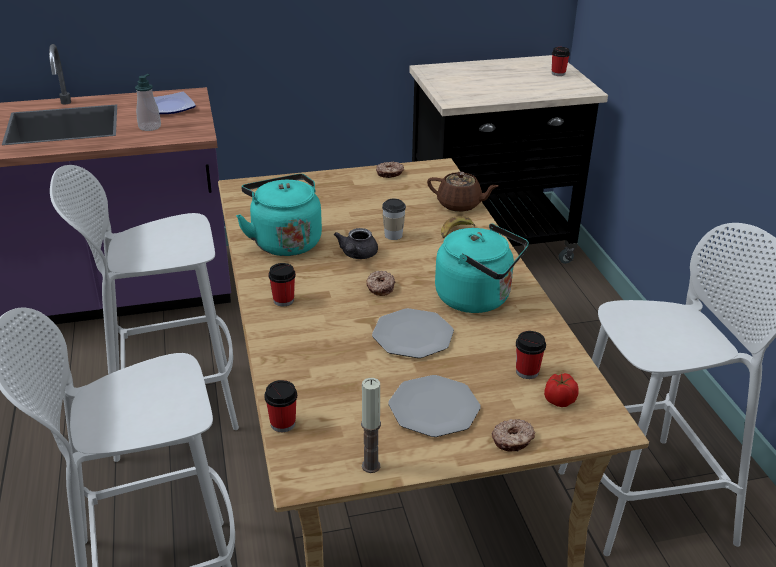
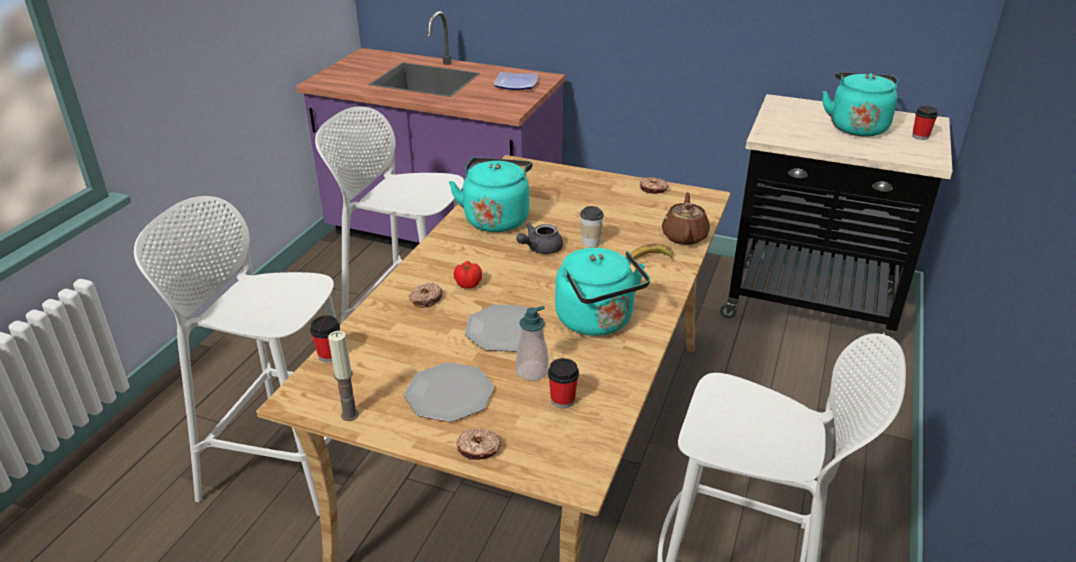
camera: 35 degrees right, 0 degrees up
soap dispenser [135,74,161,131] -> soap dispenser moved to [516,306,549,381]
cup [268,263,296,306] -> none
donut [366,271,395,296] -> donut moved to [409,283,443,308]
brown teapot [427,171,499,212] -> brown teapot turned 135 degrees counterclockwise [662,192,710,245]
tomato [544,373,579,407] -> tomato moved to [454,261,482,289]
none -> turquoise kettle [822,72,898,136]

